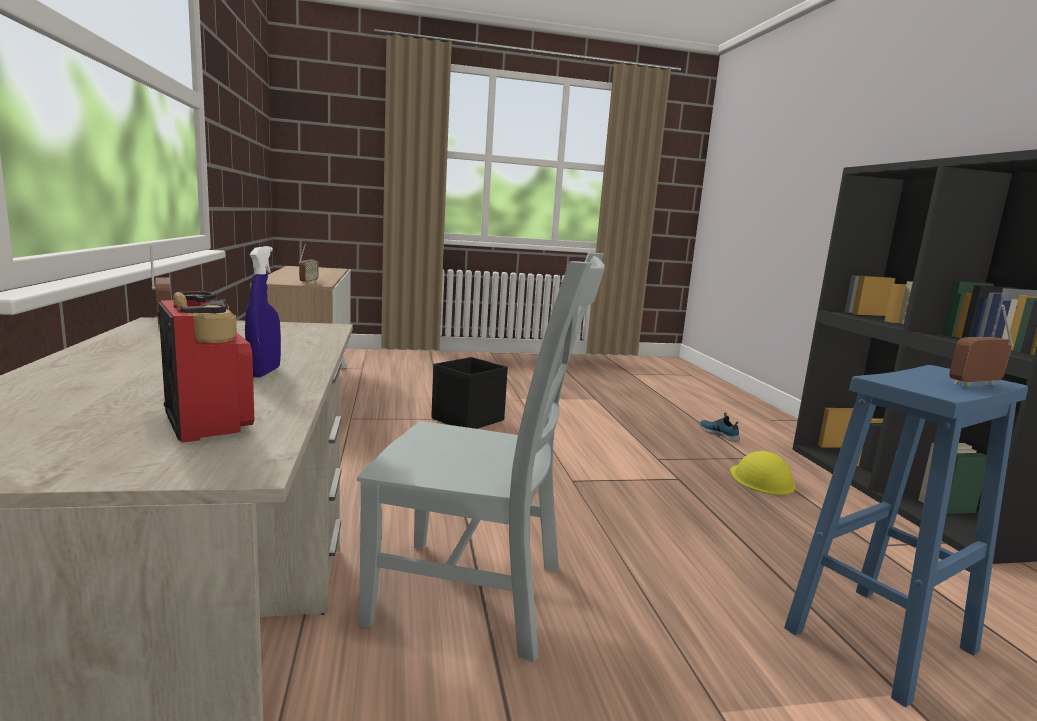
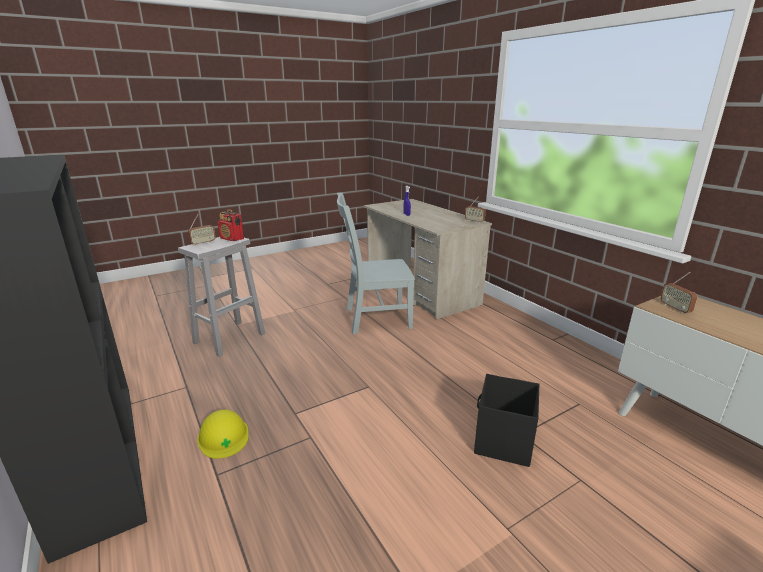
camera: 160 degrees right, 10 degrees up
radio [157,291,254,443] -> radio moved to [218,209,244,241]
shoe [699,413,740,441] -> none
blue stool [784,365,1028,707] -> white stool [178,237,265,357]

